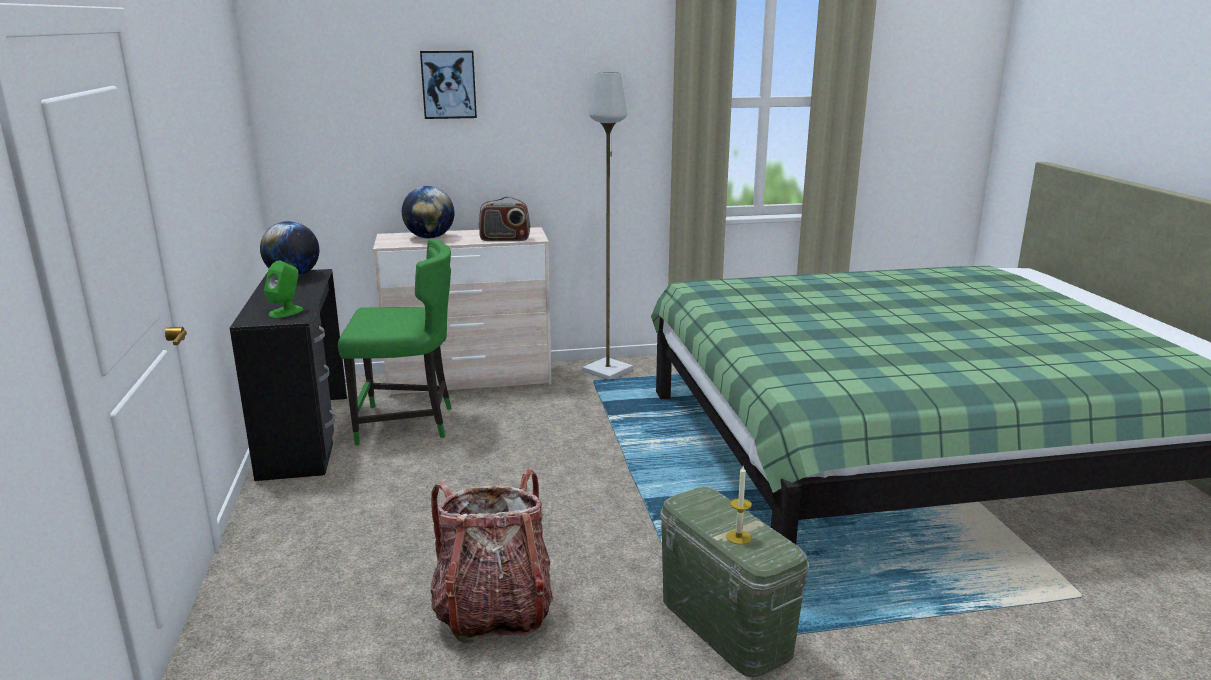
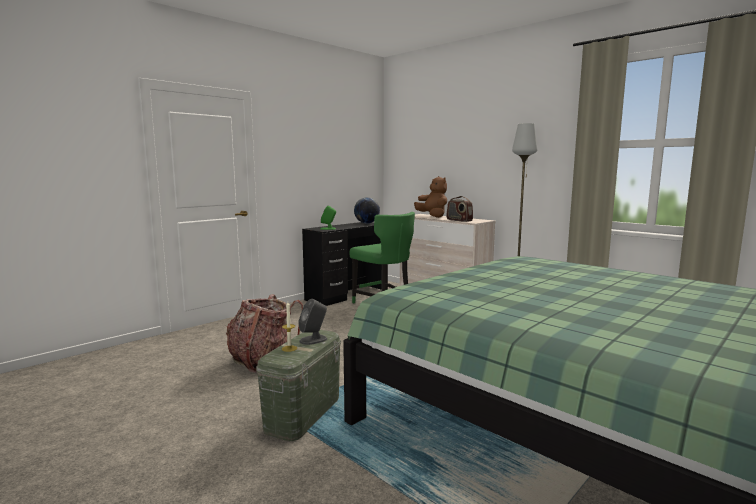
camera: 55 degrees right, 10 degrees down
globe [402,186,454,239] -> brown plush toy [414,176,447,218]
picture [420,51,477,119] -> none
none -> grey speaker [298,299,327,345]

